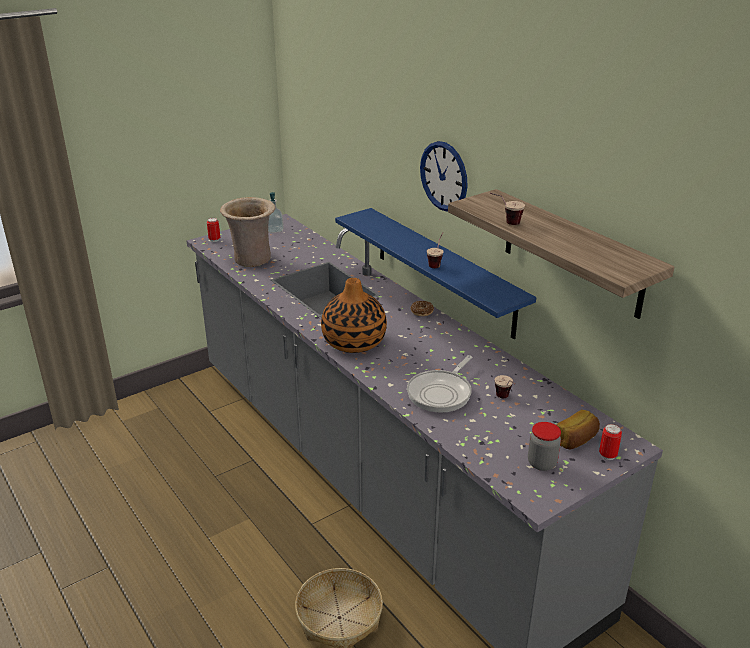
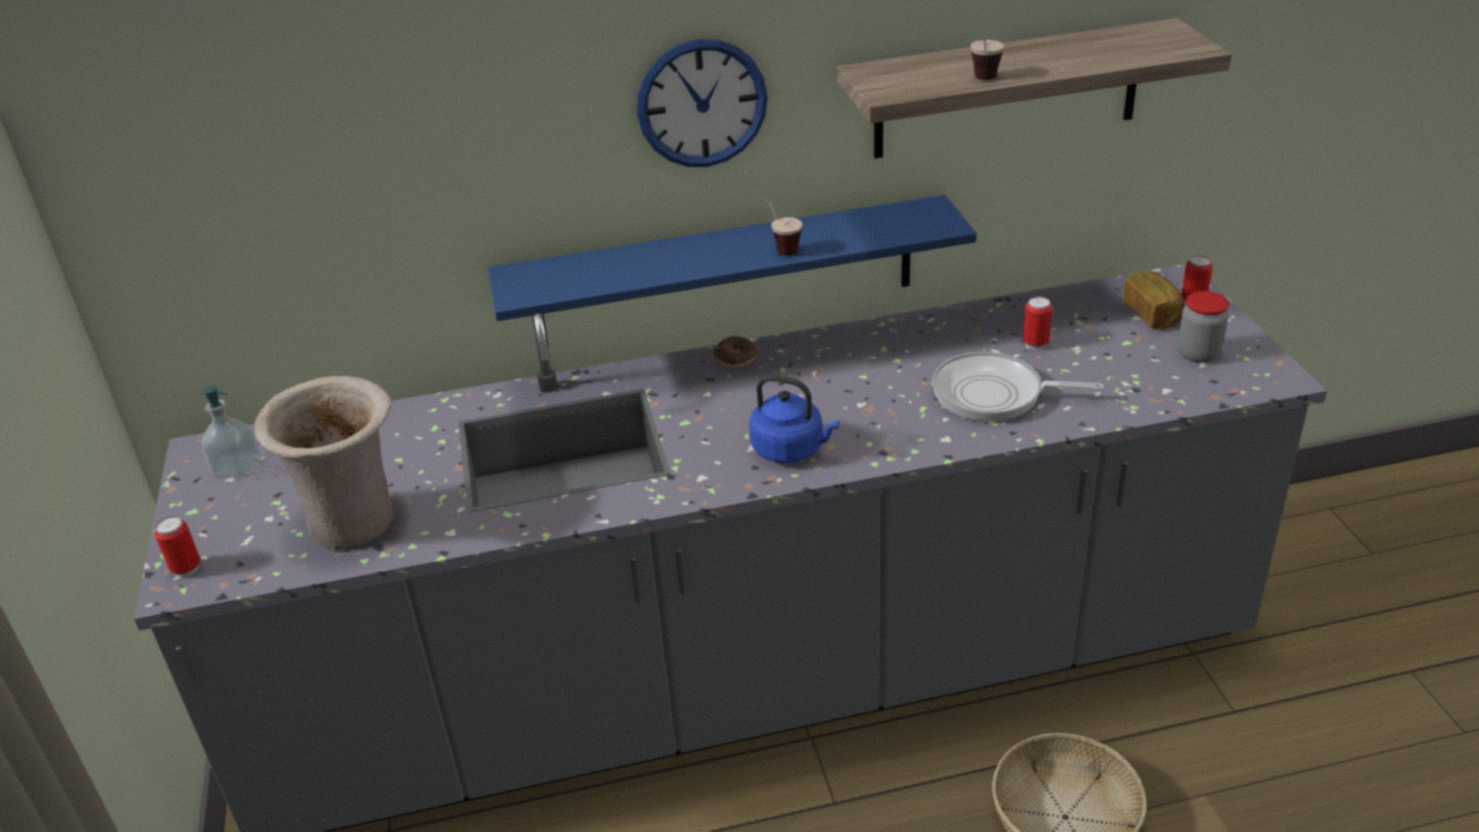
camera: 65 degrees left, 5 degrees up
vase [321,278,387,353] -> blue kettle [749,375,839,463]
frying pan [407,355,472,413] -> frying pan turned 135 degrees clockwise [932,352,1104,421]
cup [495,375,515,398] -> can [1023,297,1053,349]

